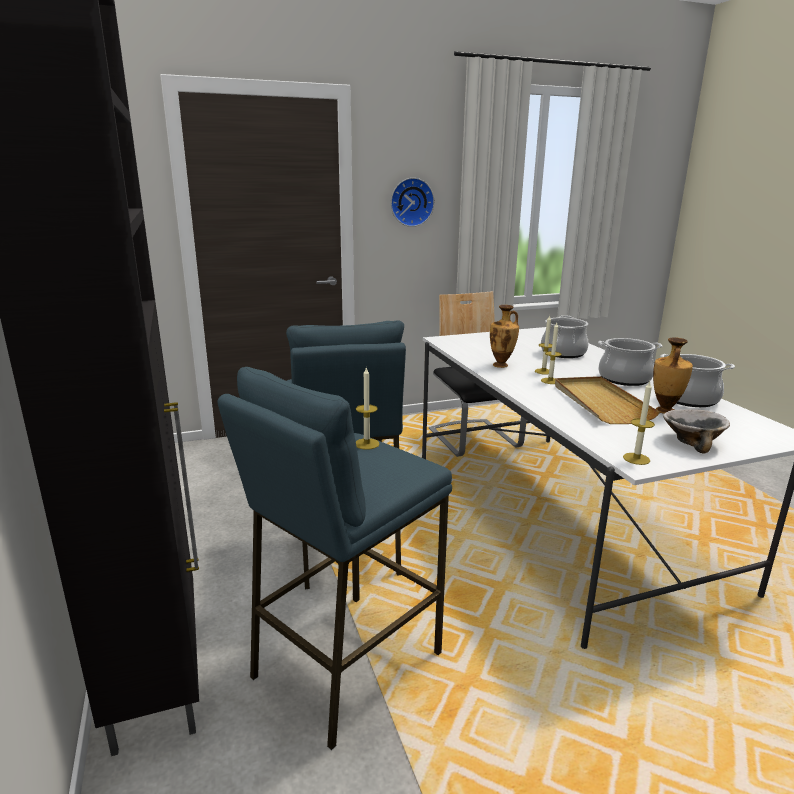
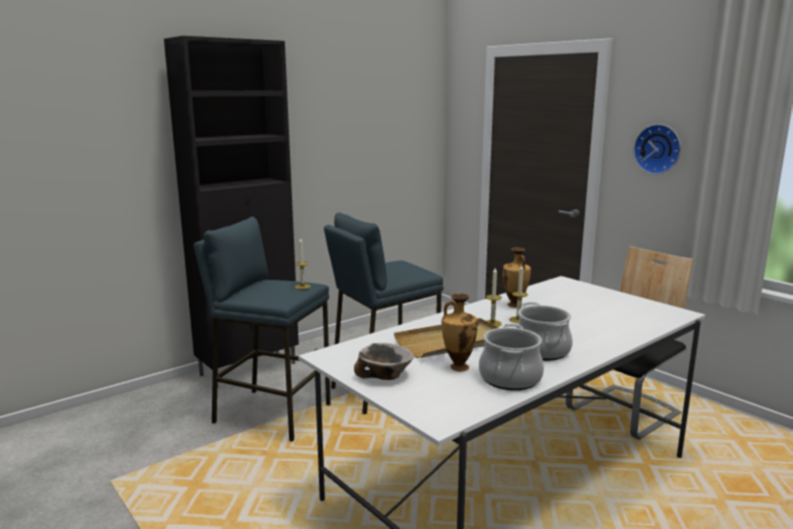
camera: 70 degrees right, 5 degrees down
cooking pot [541,315,589,358] -> none
candle [623,382,655,465] -> none

